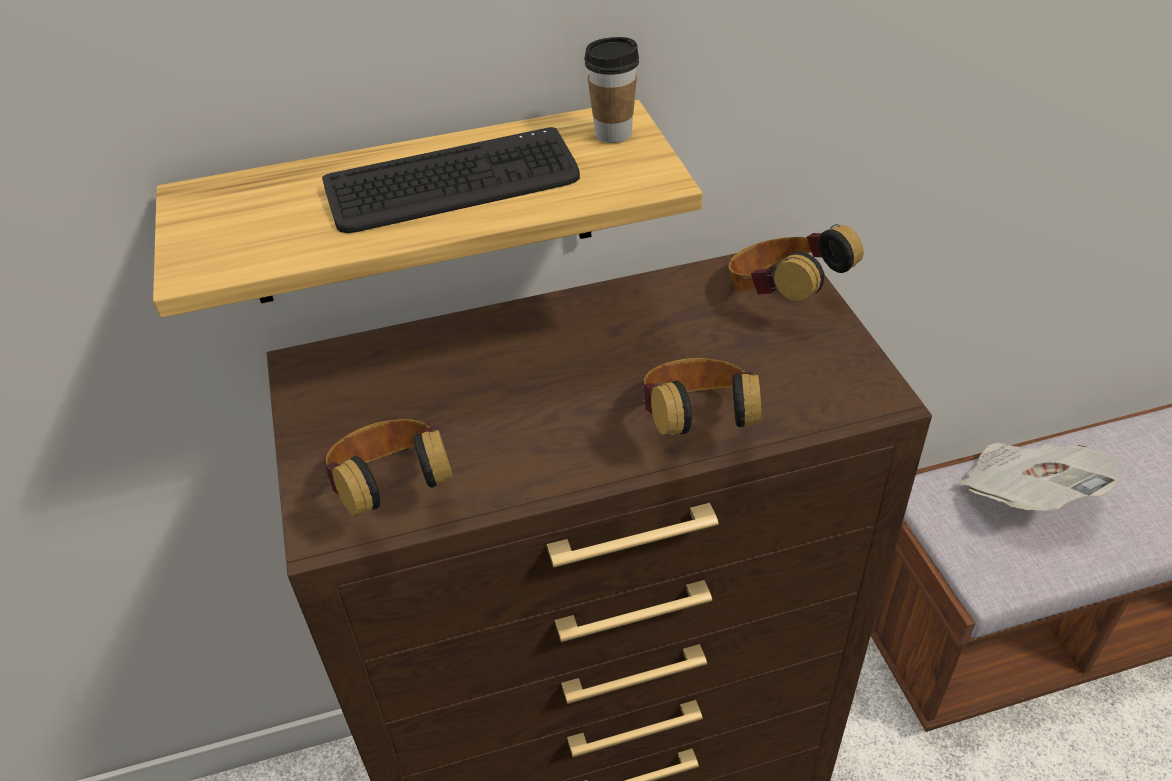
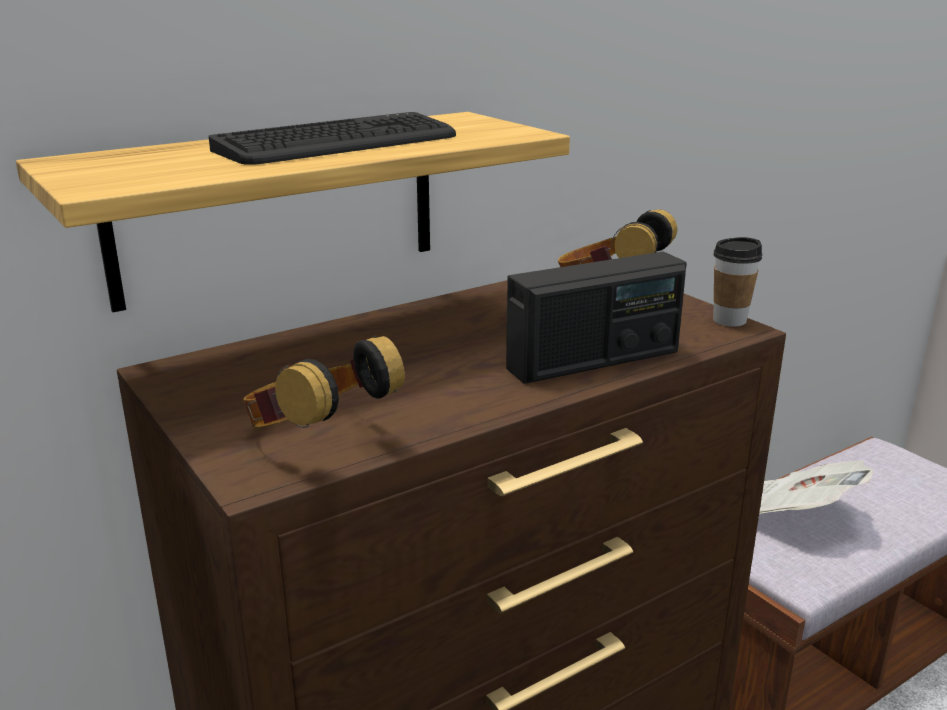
camera: 20 degrees left, 20 degrees down
cup [584,37,639,143] -> cup moved to [713,237,762,327]
headphones [641,358,762,435] -> radio [506,252,687,384]

